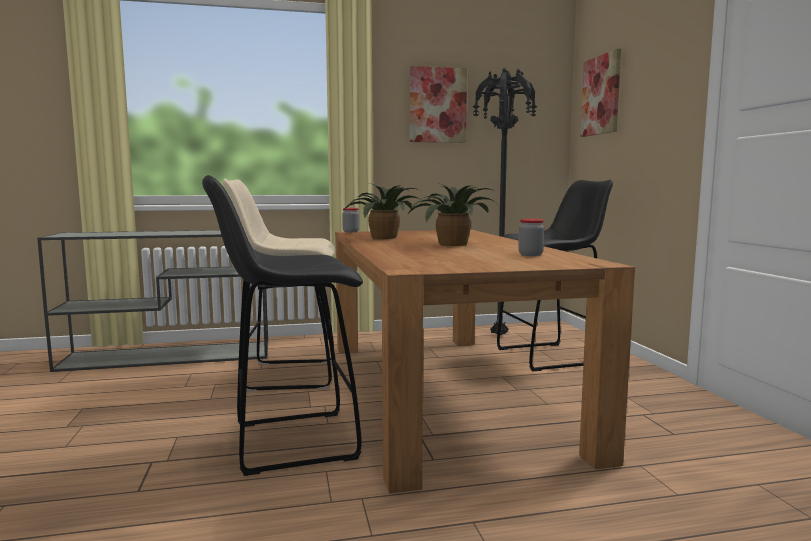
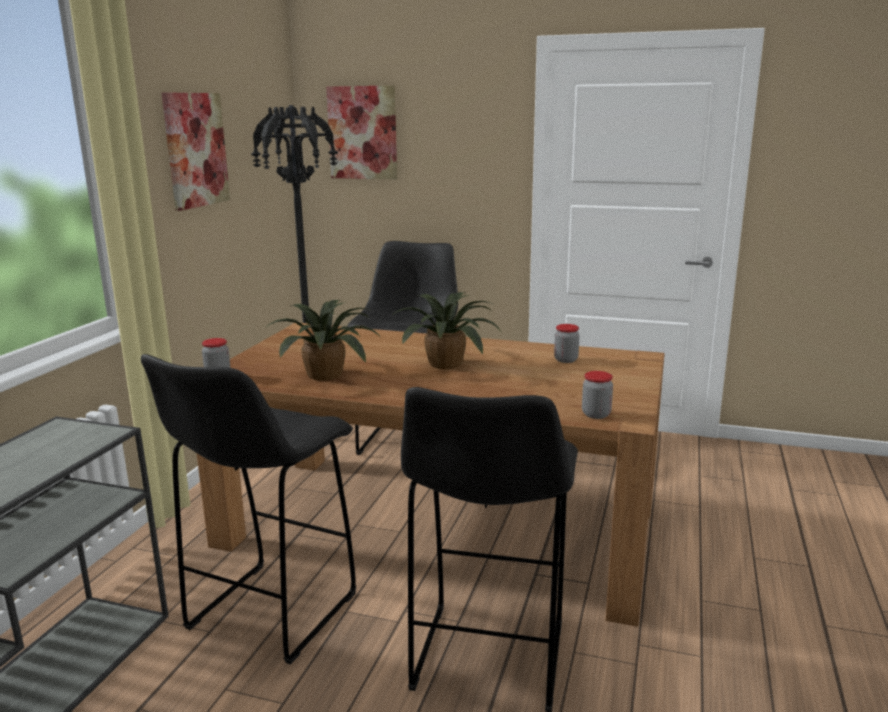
camera: 60 degrees left, 10 degrees up
beige stool [223,178,335,392] -> black stool [141,354,356,664]
none -> jar [582,371,613,419]

